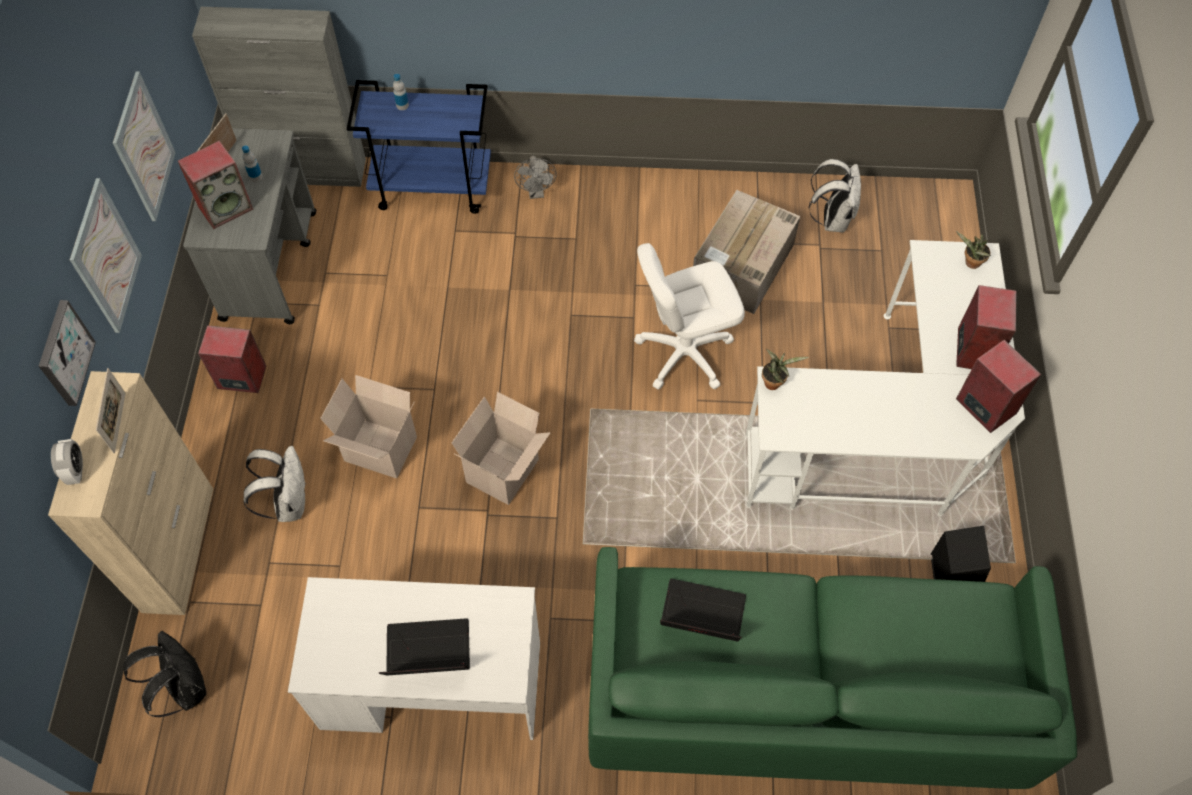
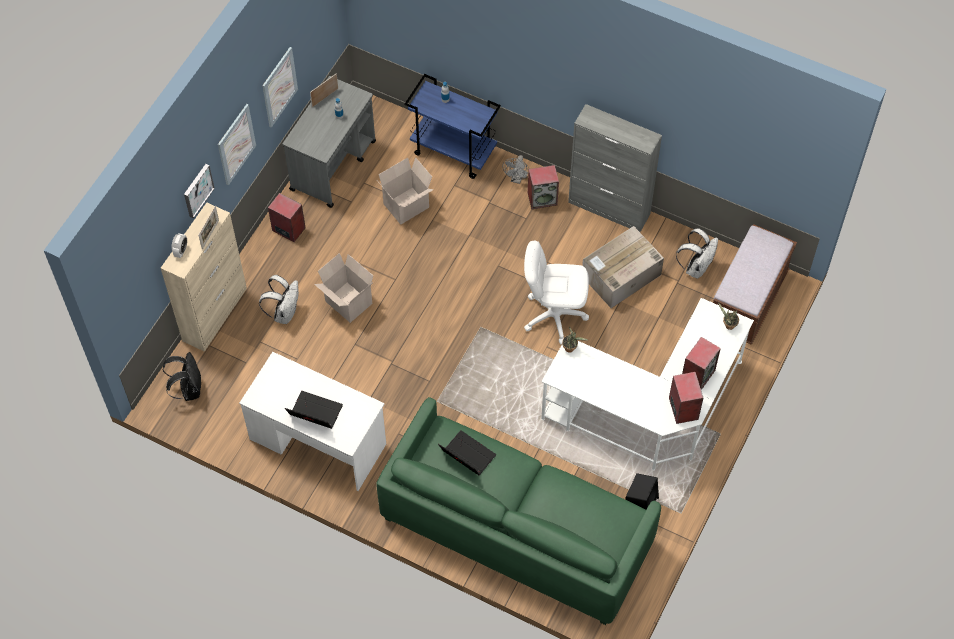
camera: 25 degrees right, 0 degrees up
speaker [178,141,253,229] -> speaker moved to [528,165,559,209]
grey cabinet [192,7,366,187] -> grey cabinet moved to [568,104,662,232]
cardboard box [452,392,551,505] -> cardboard box moved to [379,157,434,224]
none -> brown bench [713,224,797,345]

